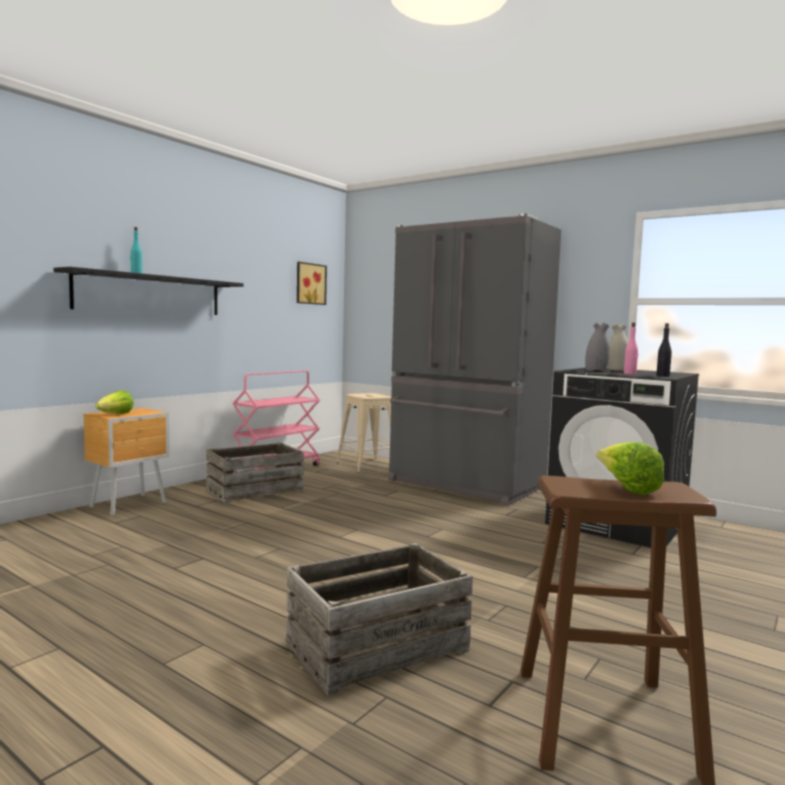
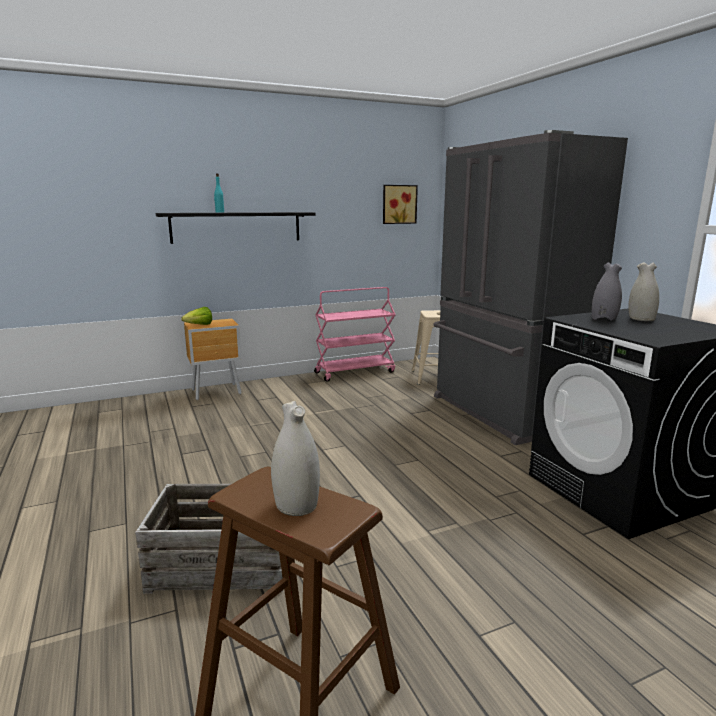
camera: 30 degrees right, 10 degrees up
crate [206,442,304,504] -> none
lettuce [596,442,664,495] -> white vase [271,401,320,516]
pink bottle [624,323,638,374] -> none
black bottle [656,323,672,377] -> none

